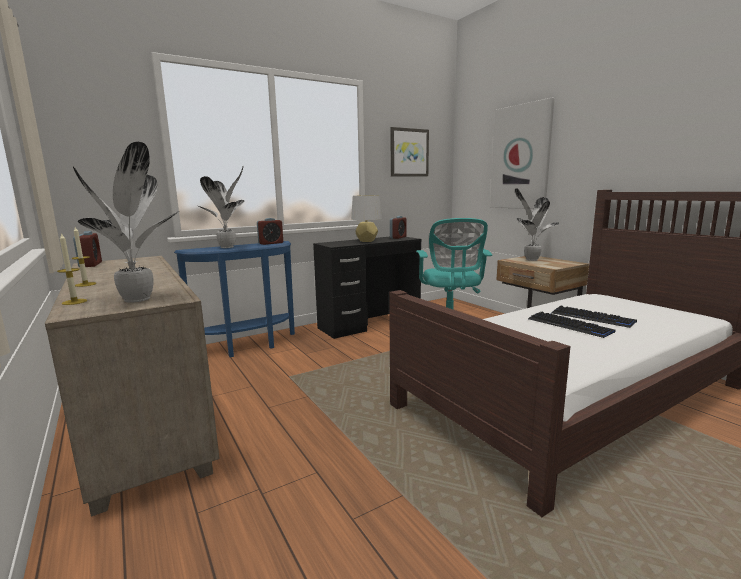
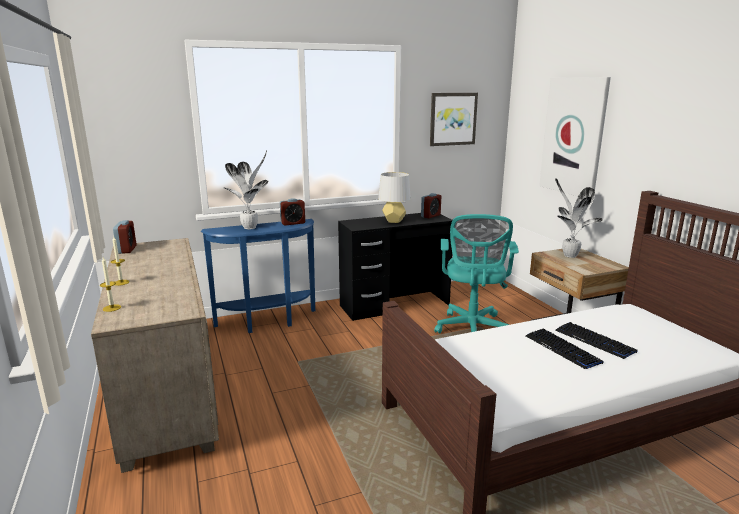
camera: 10 degrees right, 5 degrees up
potted plant [73,142,179,303] -> none

